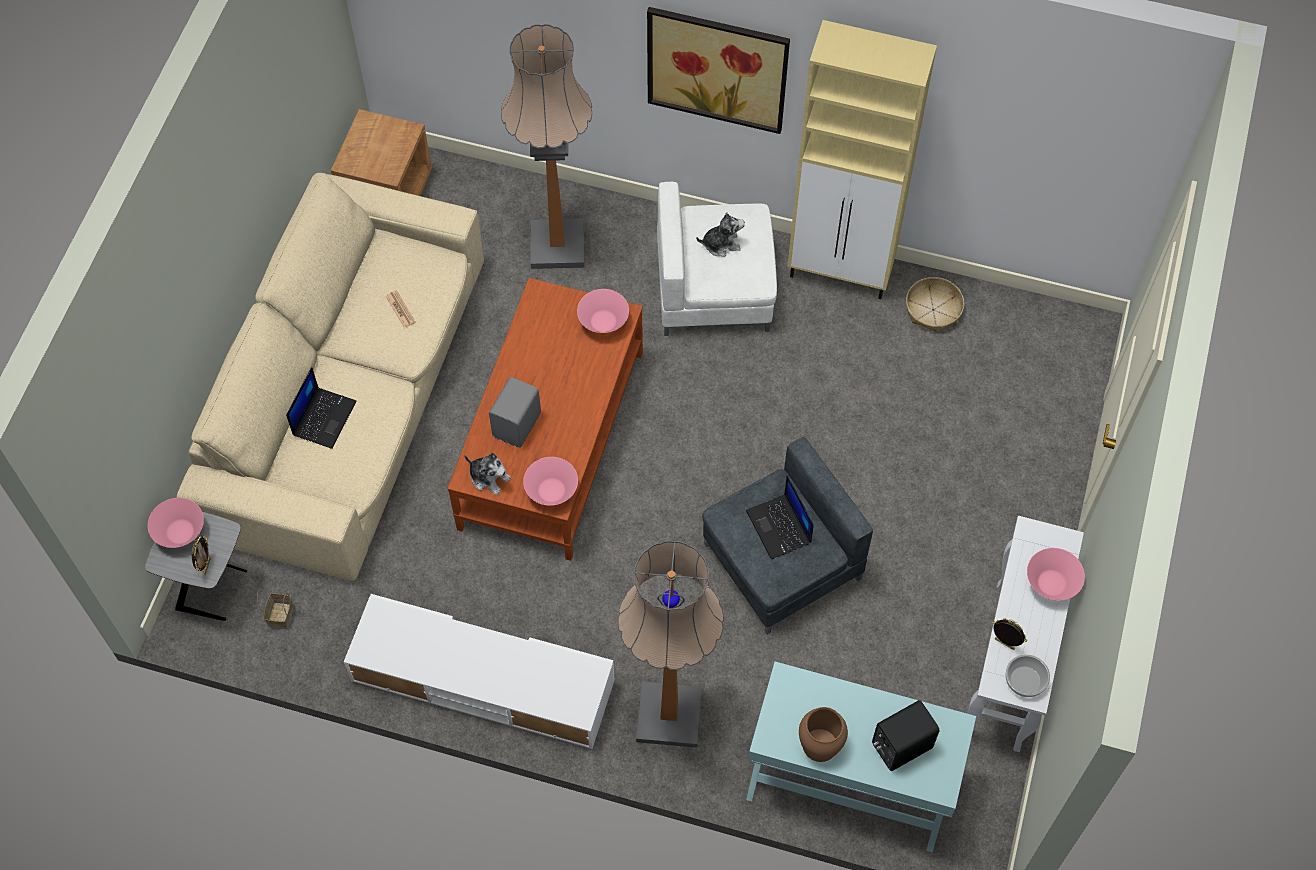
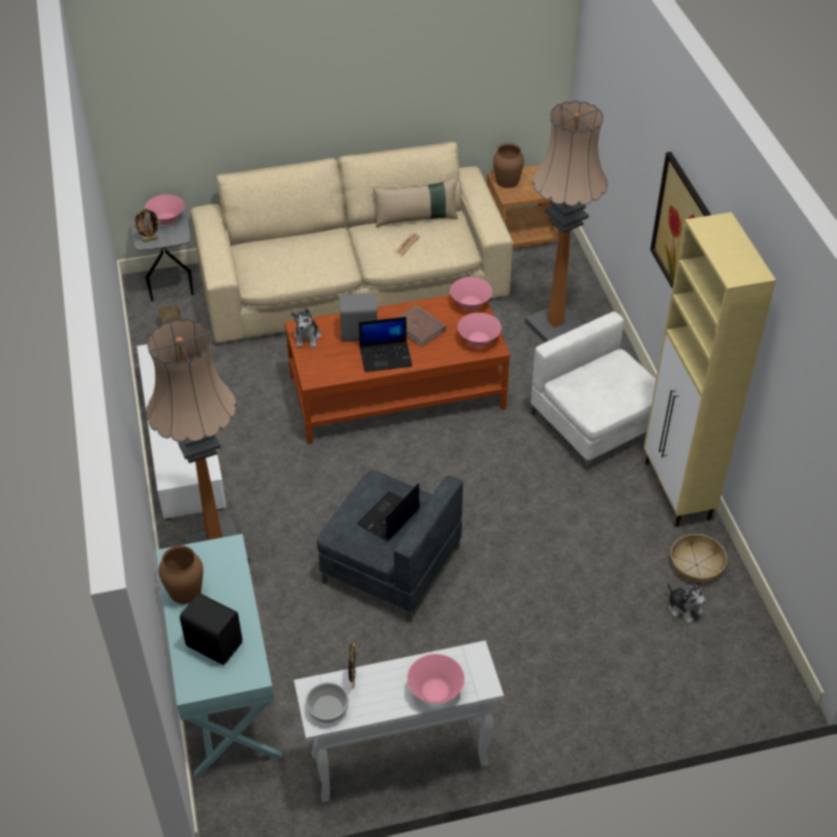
camera: 60 degrees right, 15 degrees down
laptop [286,367,356,449] -> laptop moved to [359,317,412,372]
pink bowl [523,457,578,506] -> pink bowl moved to [450,277,492,310]
plush toy [696,212,745,257] -> plush toy moved to [668,581,705,624]
none -> beige pillow [373,178,458,227]
none -> brown book [397,305,446,347]
none -> brown vase [493,143,524,188]

